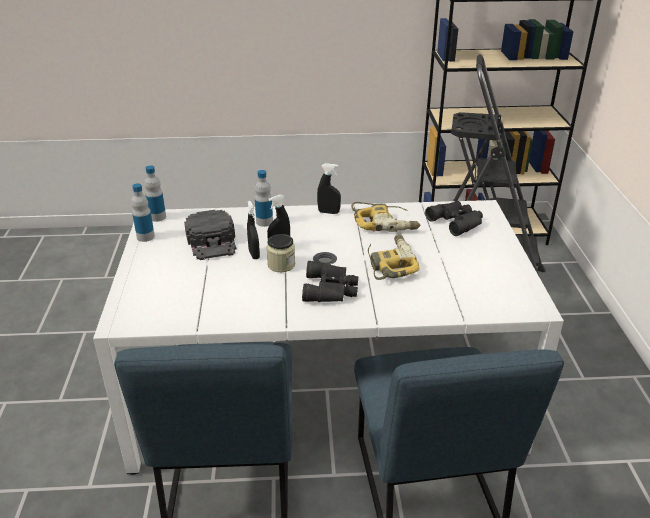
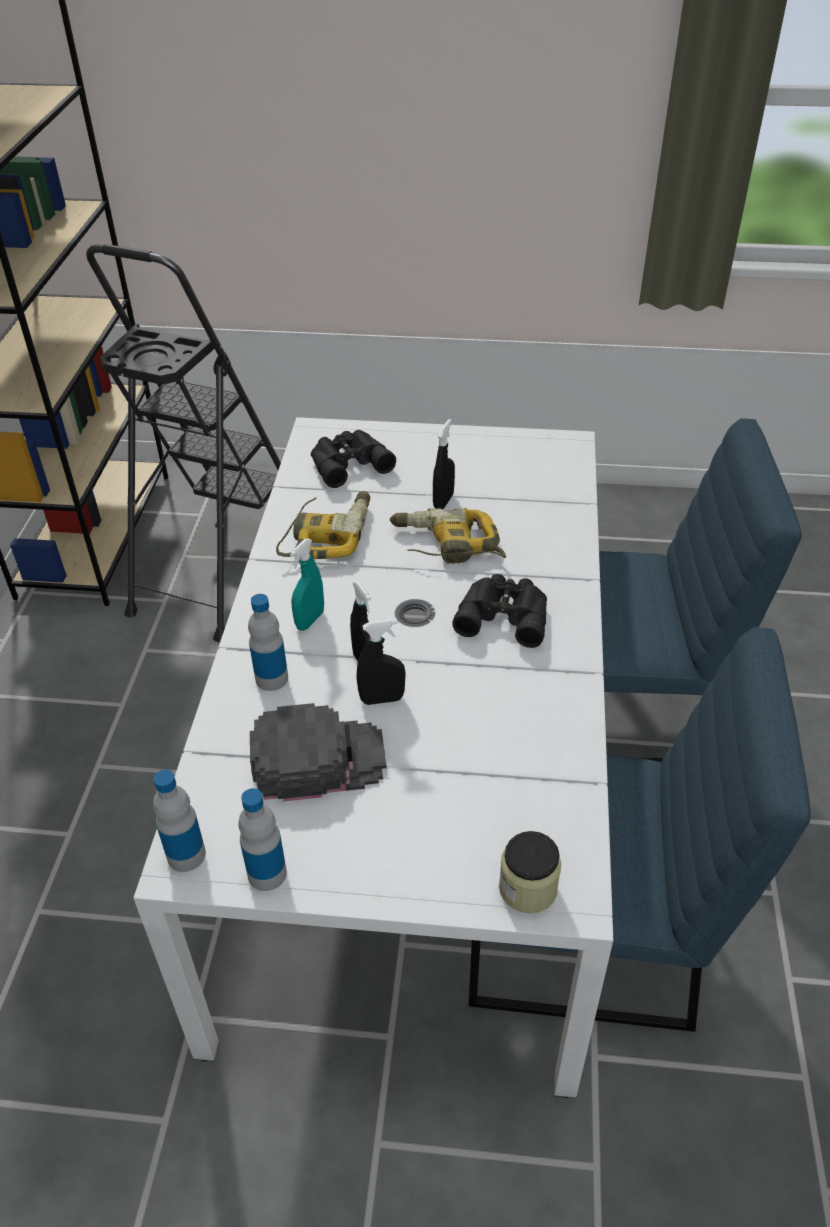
camera: 80 degrees left, 10 degrees up
jar [267,234,295,272] -> jar moved to [499,831,561,914]
black spray bottle [317,163,341,214] -> black spray bottle moved to [433,419,455,509]
none -> turquoise spray bottle [290,539,324,631]

